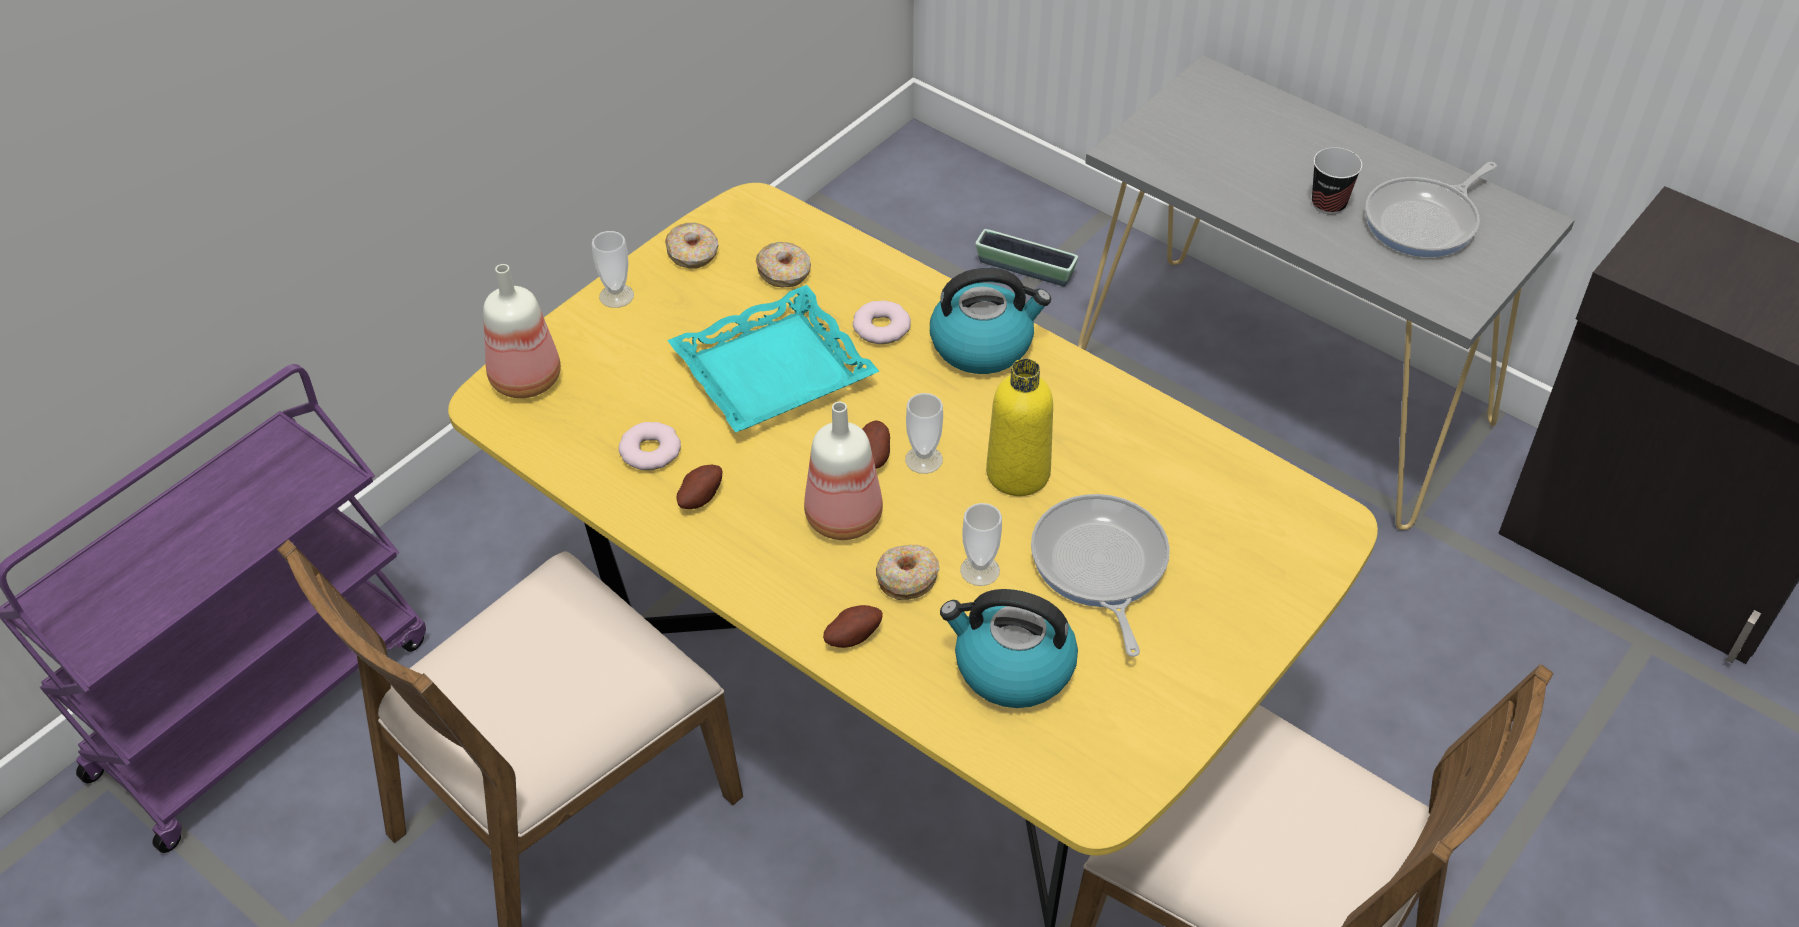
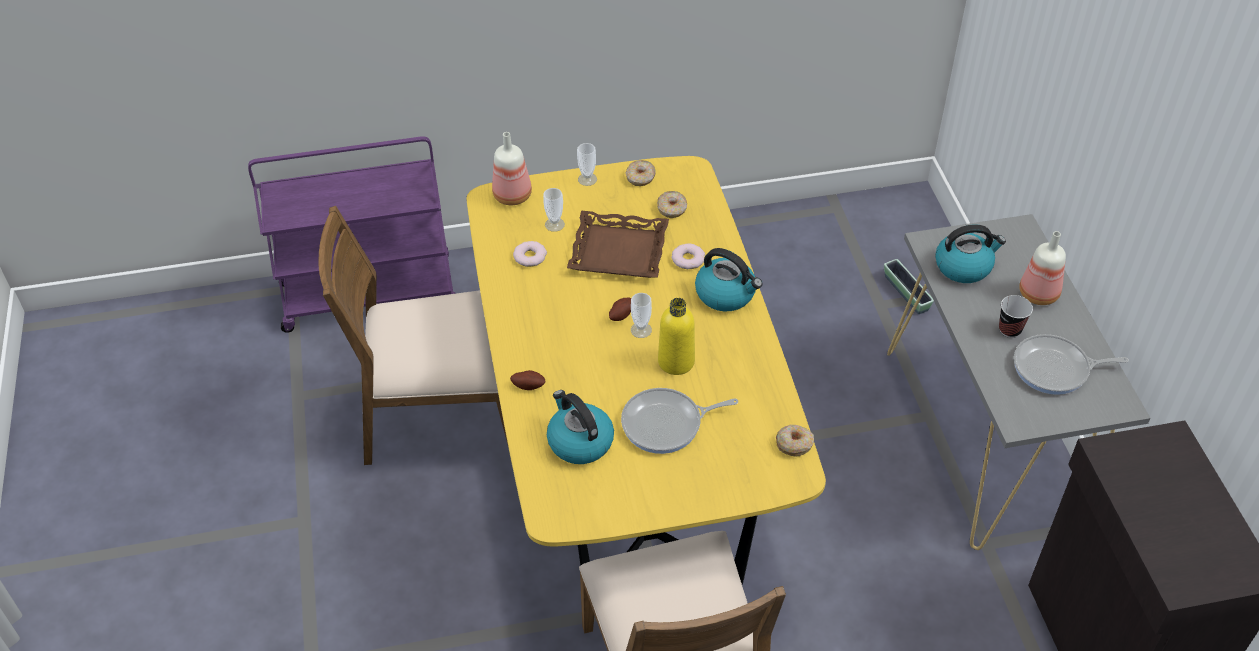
camera: 40 degrees right, 0 degrees up
turquoise tray [667,285,880,433] -> brown tray [567,210,669,278]
potato [676,465,722,509] -> none
bottle [804,402,883,540] -> bottle moved to [1019,231,1066,305]
donut [876,545,940,600] -> donut moved to [776,425,814,456]
cup [960,503,1002,586] -> cup moved to [543,188,565,232]
frying pan [1031,494,1170,657] -> frying pan turned 135 degrees counterclockwise [621,388,738,454]
none -> kettle [935,224,1006,283]

